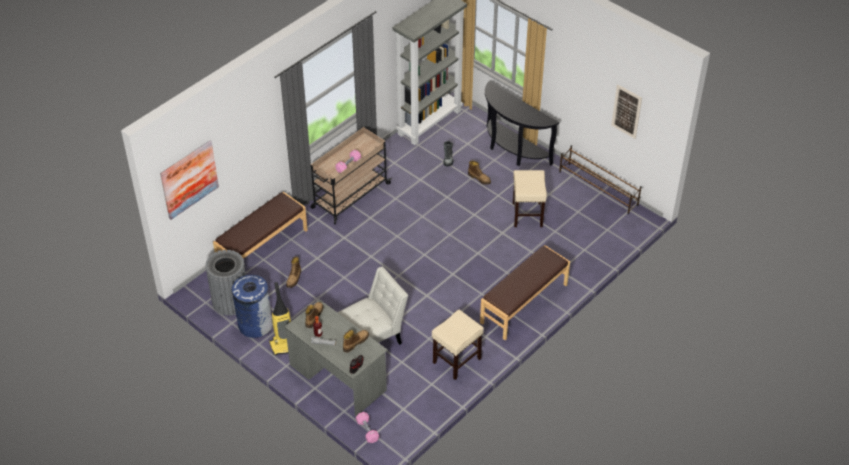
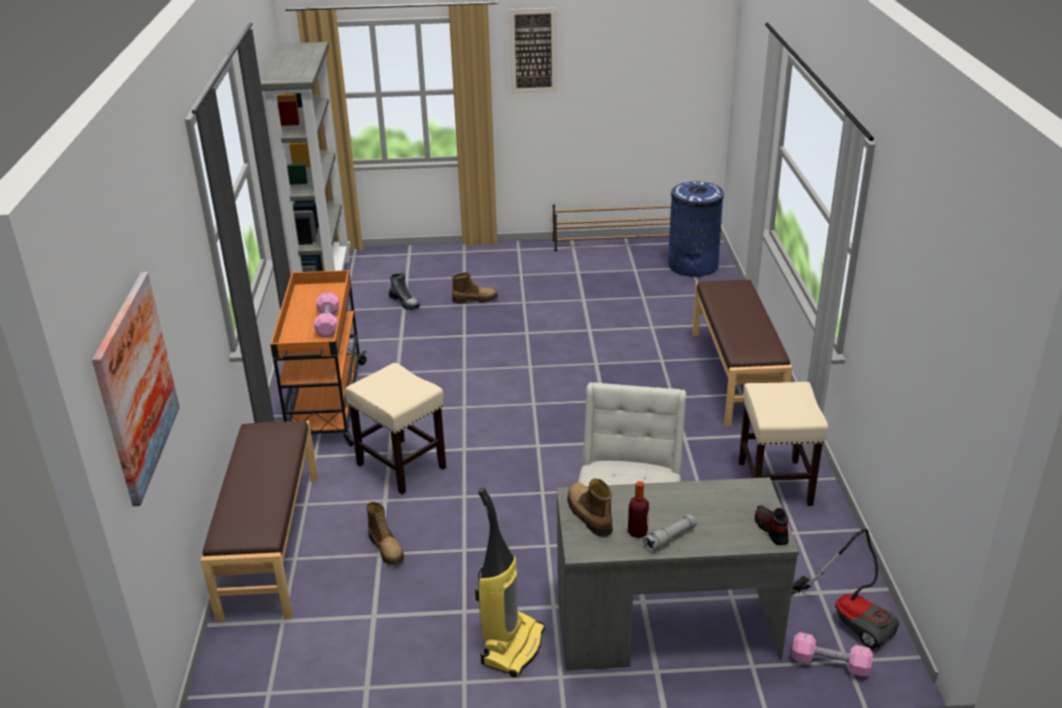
camera: 45 degrees left, 15 degrees down
grey trash can [206,250,246,316] -> none
blue trash can [232,275,273,338] -> blue trash can moved to [668,181,724,277]
beige cart [310,127,392,224] -> orange cart [270,270,367,447]
boot [343,330,369,352] -> none
black console table [485,82,559,166] -> none
beige stool [513,170,547,227] -> beige stool moved to [345,363,446,495]
picture [611,84,642,139] -> picture moved to [509,8,557,94]
none -> vacuum cleaner [791,528,899,649]

